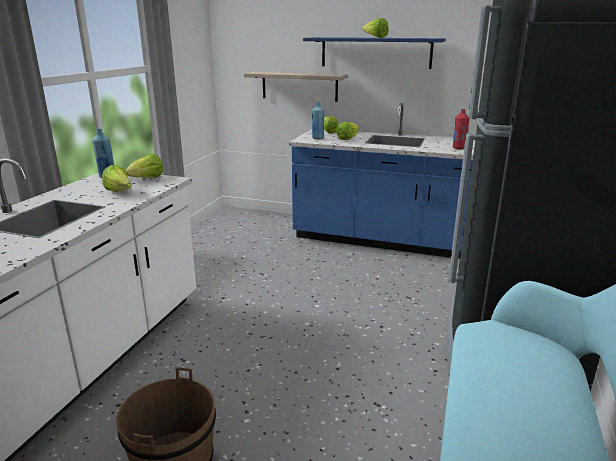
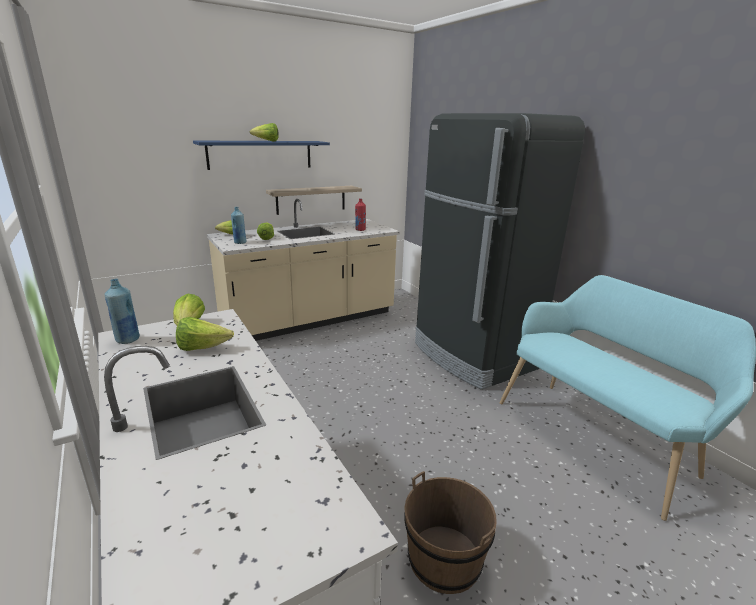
camera: 50 degrees left, 0 degrees up
shelf [244,72,348,102] -> shelf moved to [266,186,362,215]
blue counter [289,103,475,259] -> beige counter [207,199,400,341]

